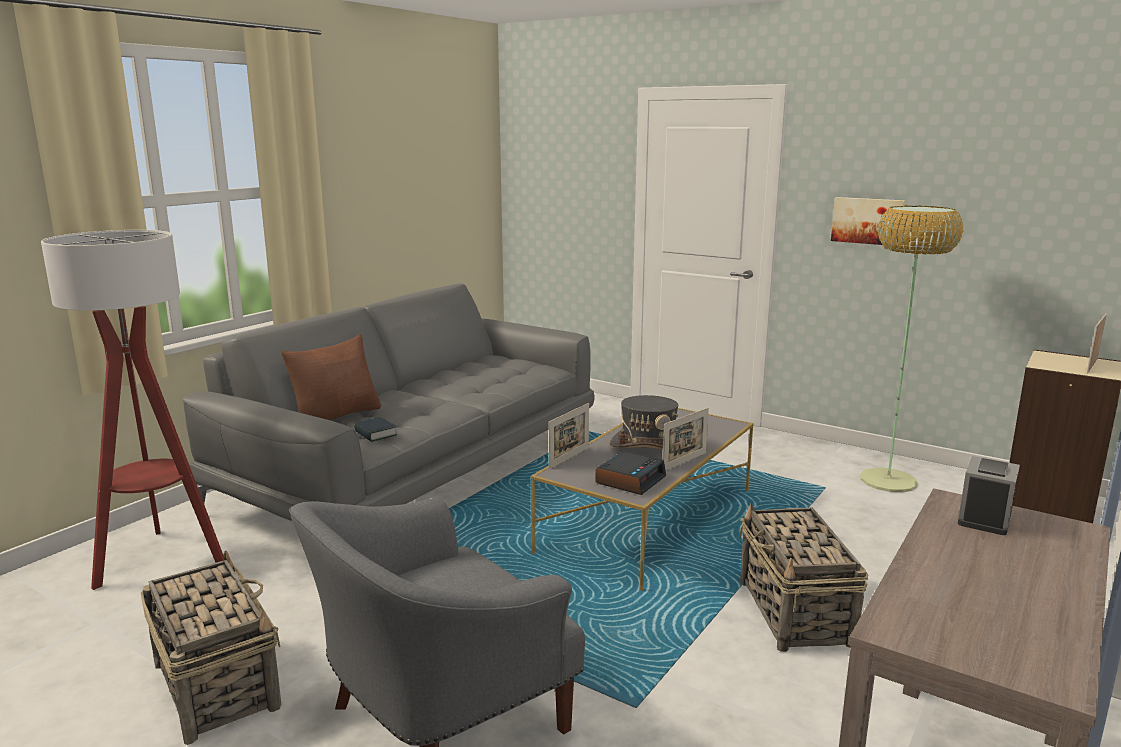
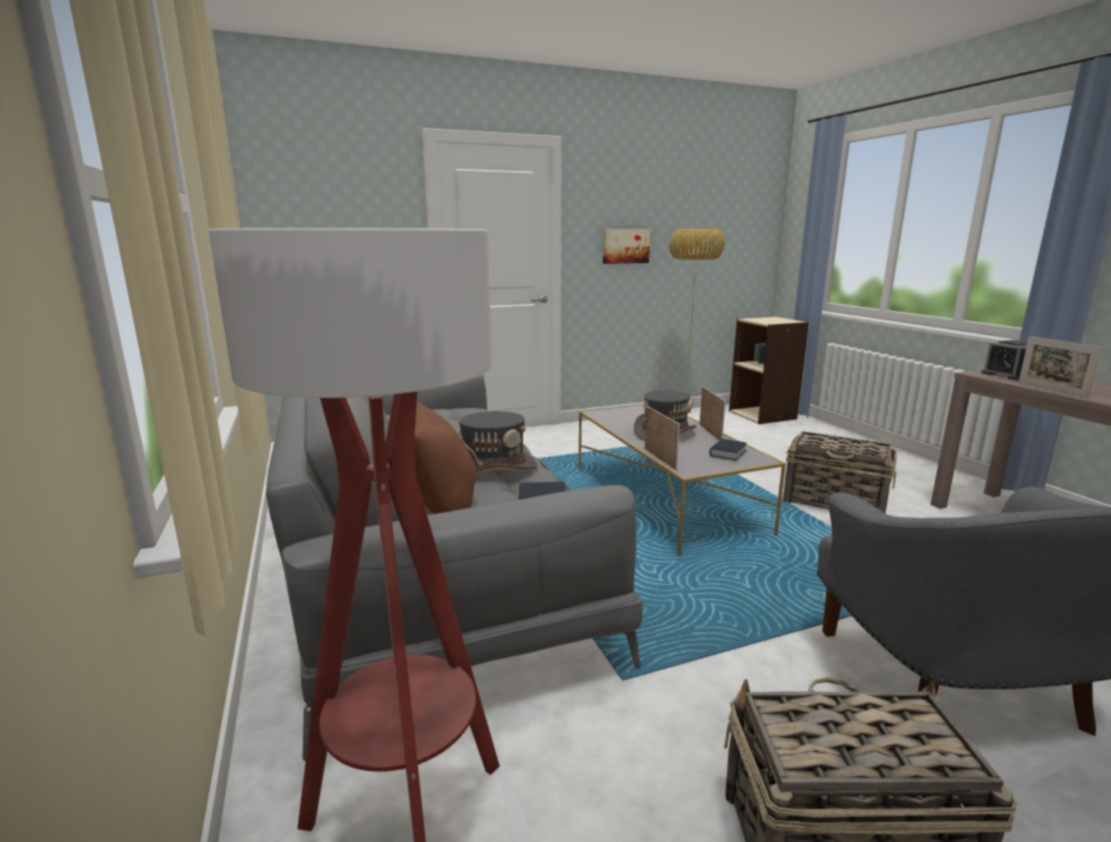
camera: 55 degrees left, 0 degrees up
alarm clock [596,451,666,495] -> book [709,439,747,461]
picture frame [1087,313,1107,373] -> picture frame moved to [1018,336,1102,398]
none -> grey hat [458,411,538,473]

